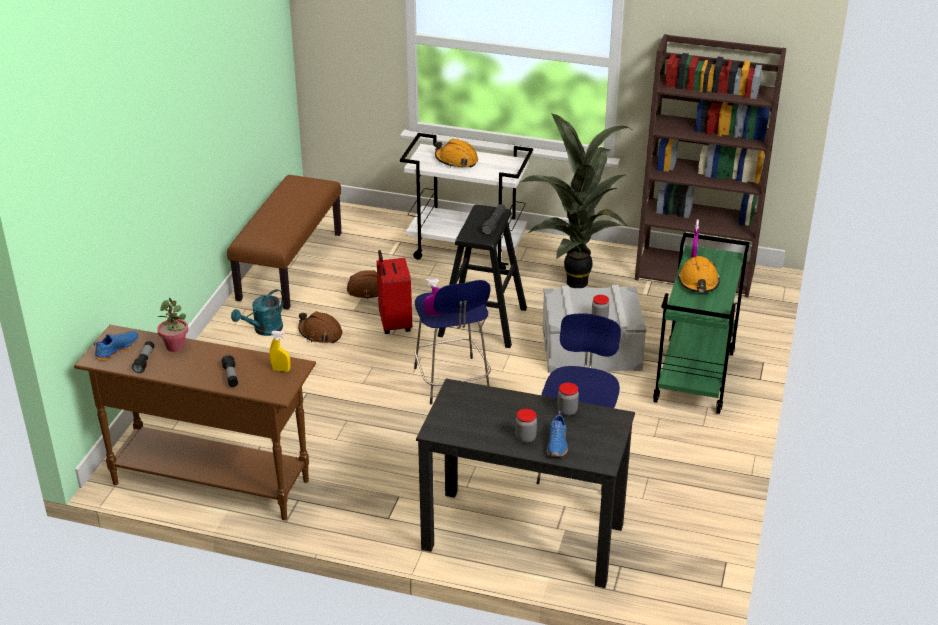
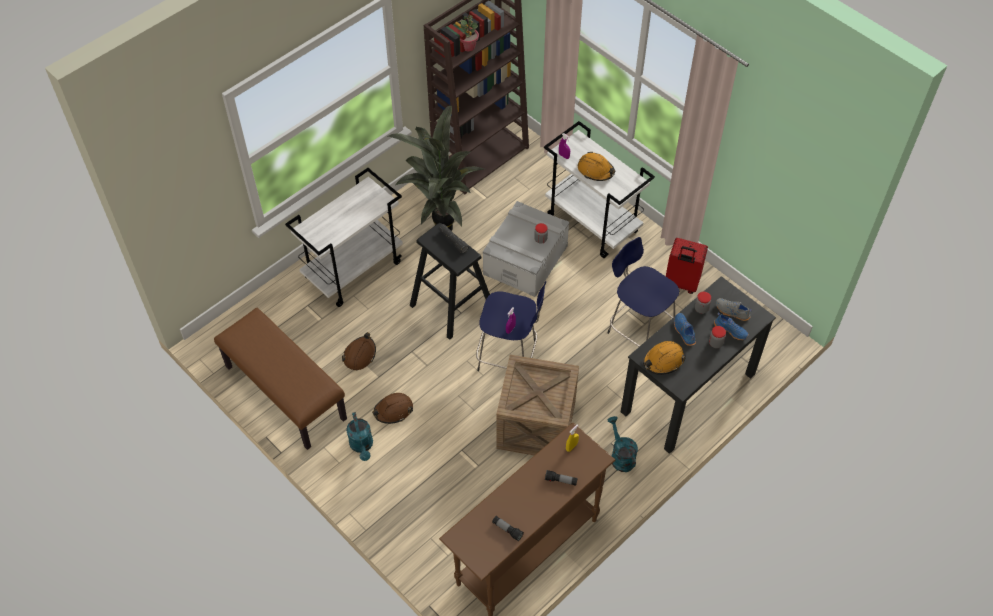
camera: 60 degrees left, 20 degrees up
blue shoe [94,331,139,361] -> blue shoe moved to [674,313,696,346]
potted plant [157,298,188,352] -> potted plant moved to [460,15,479,52]
red suitcase [377,250,412,334] -> red suitcase moved to [666,238,708,294]
orange hard hat [435,139,478,168] -> orange hard hat moved to [643,341,686,375]
green cart [653,233,750,414] -> white cart [544,121,655,258]
none -> crate [496,355,579,455]
none -> turquoise watering can [607,416,638,472]
none -> grey shoe [716,298,752,321]

